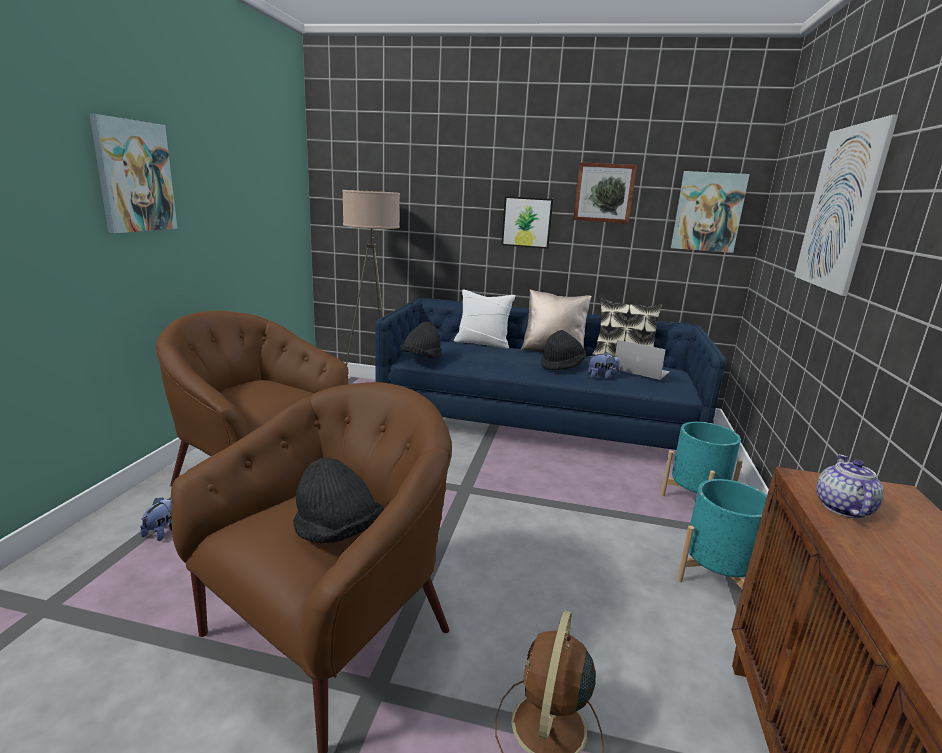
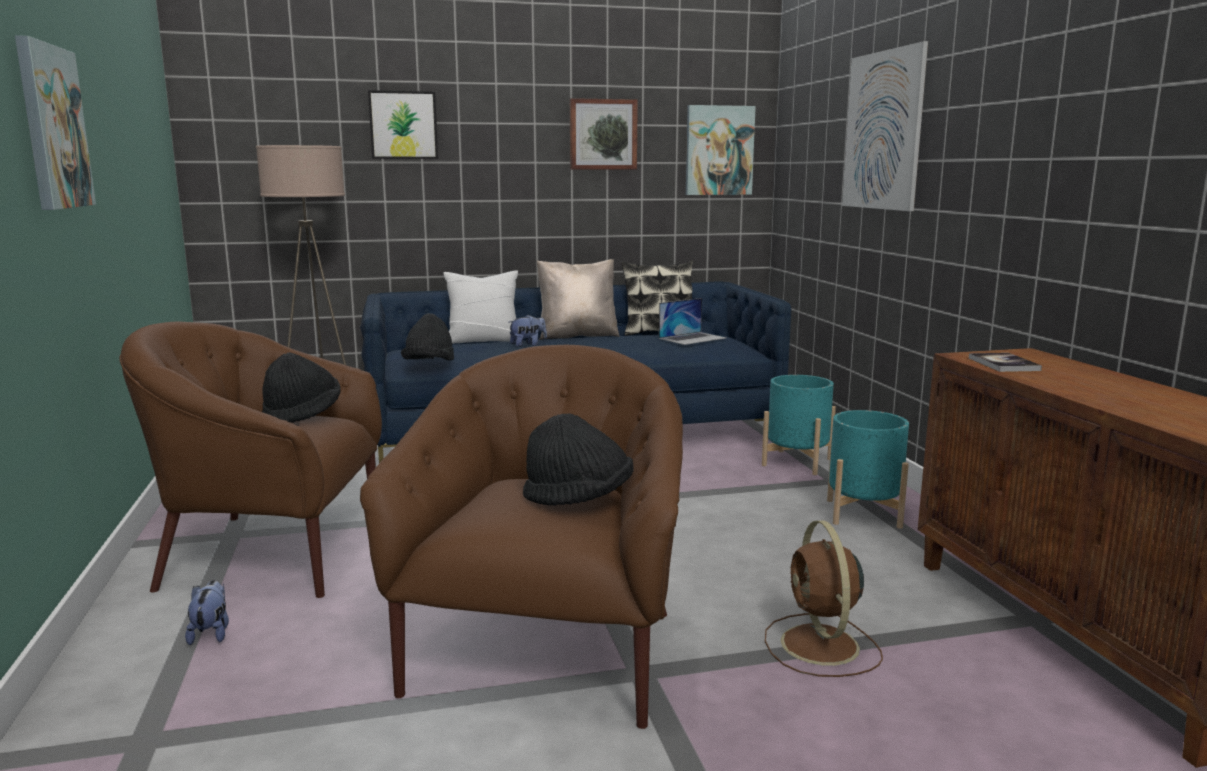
camera: 25 degrees left, 5 degrees down
picture [501,196,554,249] -> picture moved to [368,90,438,159]
black hat [541,330,586,370] -> black hat moved to [262,352,341,423]
plush toy [588,352,620,379] -> plush toy moved to [509,315,547,347]
laptop [613,340,670,380] -> laptop turned 135 degrees clockwise [659,298,726,345]
teapot [816,454,884,518] -> book [969,353,1042,372]

